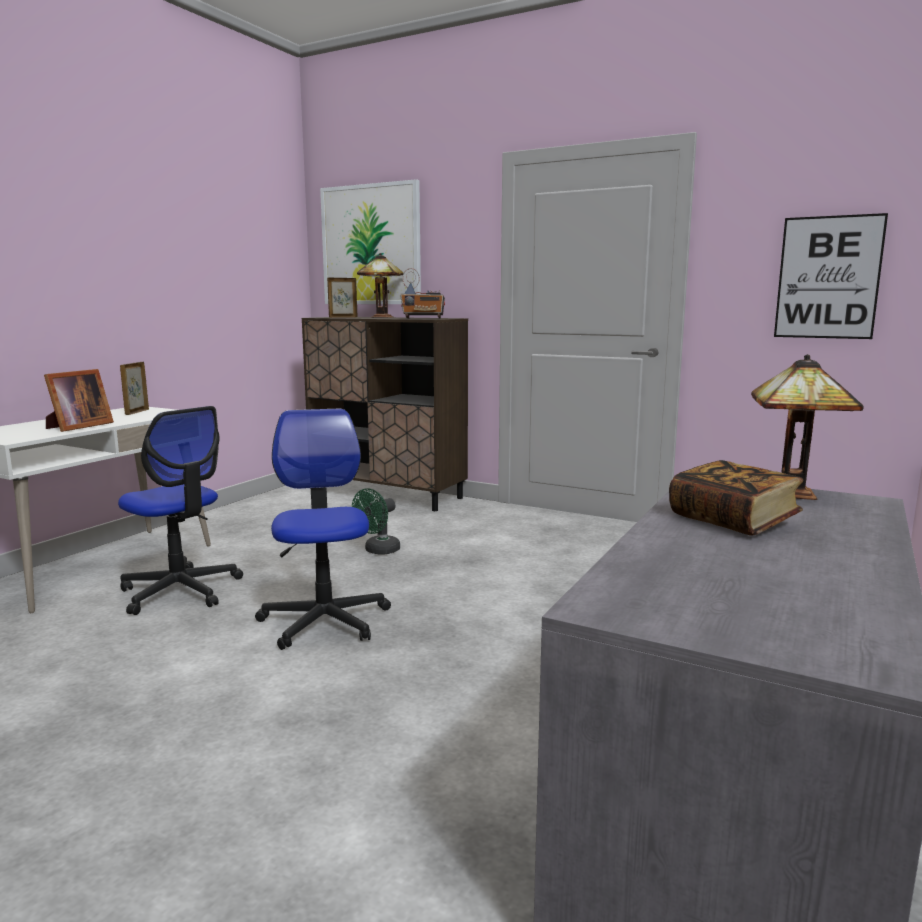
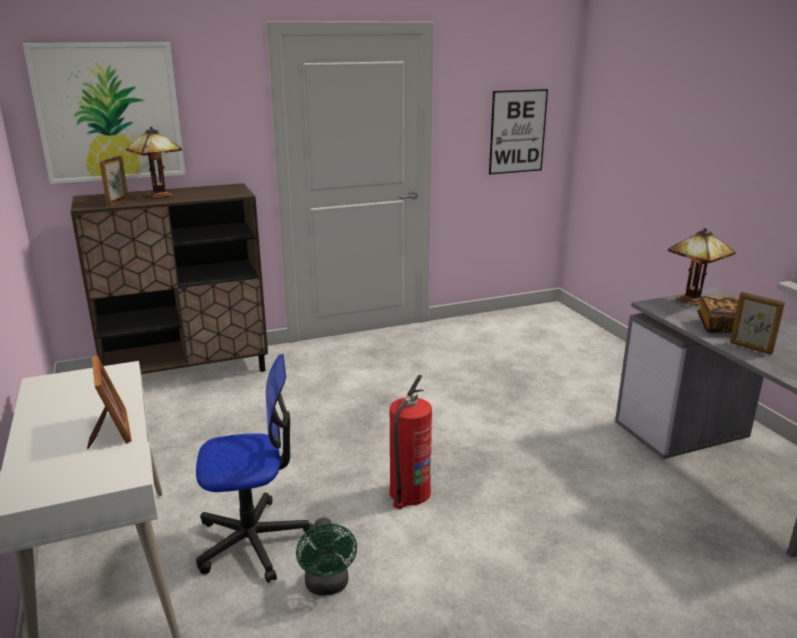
camera: 50 degrees left, 10 degrees up
picture frame [120,362,149,415] -> picture frame moved to [730,292,785,355]
office chair [255,409,391,650] -> fire extinguisher [390,375,432,509]
green fan [352,488,400,555] -> green fan moved to [296,518,357,596]
radio [400,268,445,318] -> none

